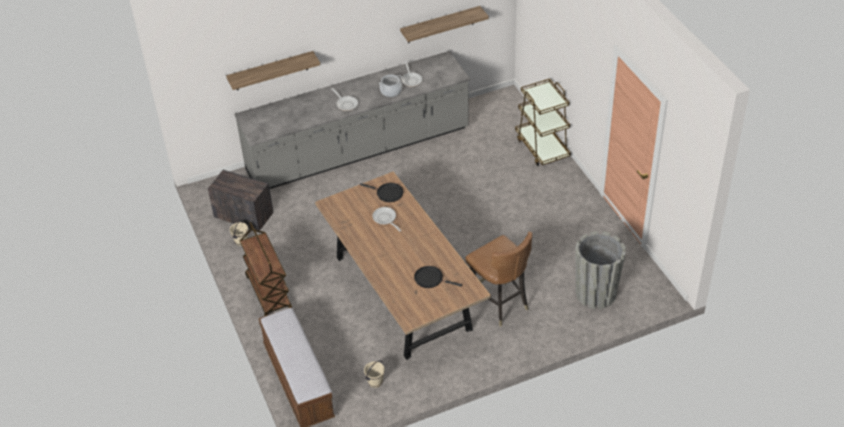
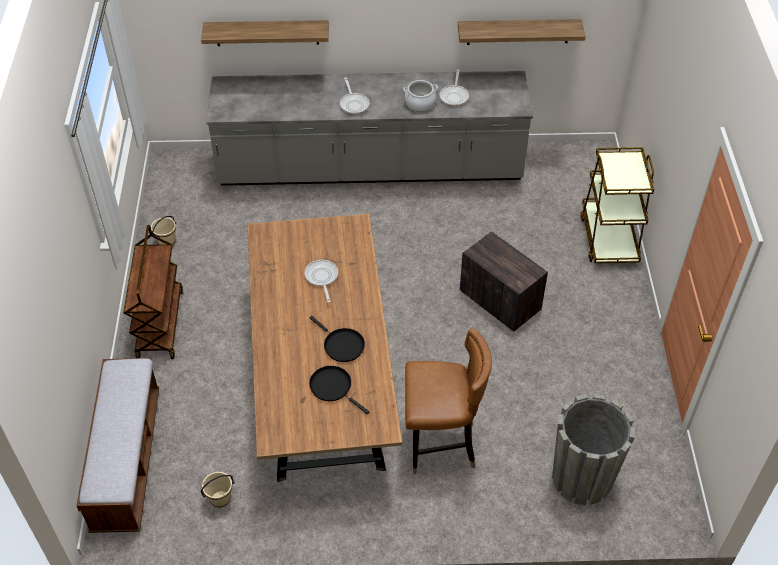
camera: 20 degrees right, 5 degrees up
crate [208,170,274,231] -> crate moved to [460,231,548,332]
black frying pan [360,183,403,202] -> black frying pan moved to [309,316,365,362]
brown chair [465,232,532,326] -> brown chair turned 75 degrees counterclockwise [405,328,492,474]

